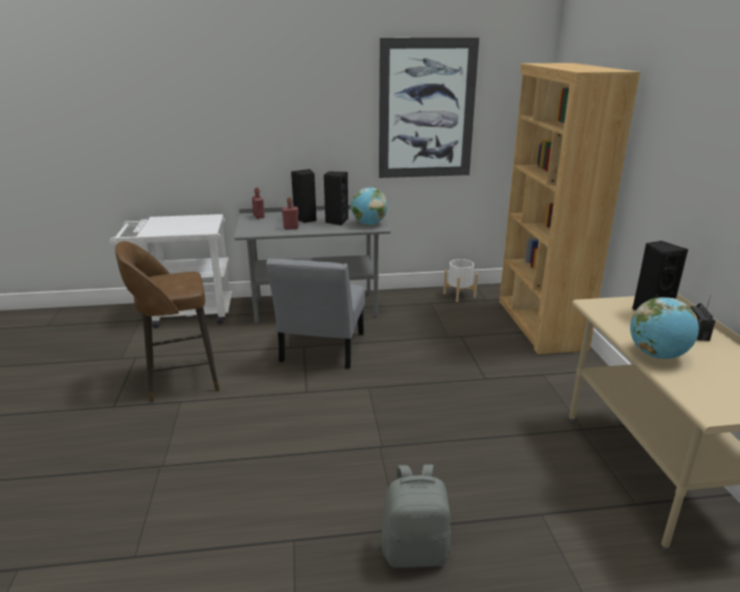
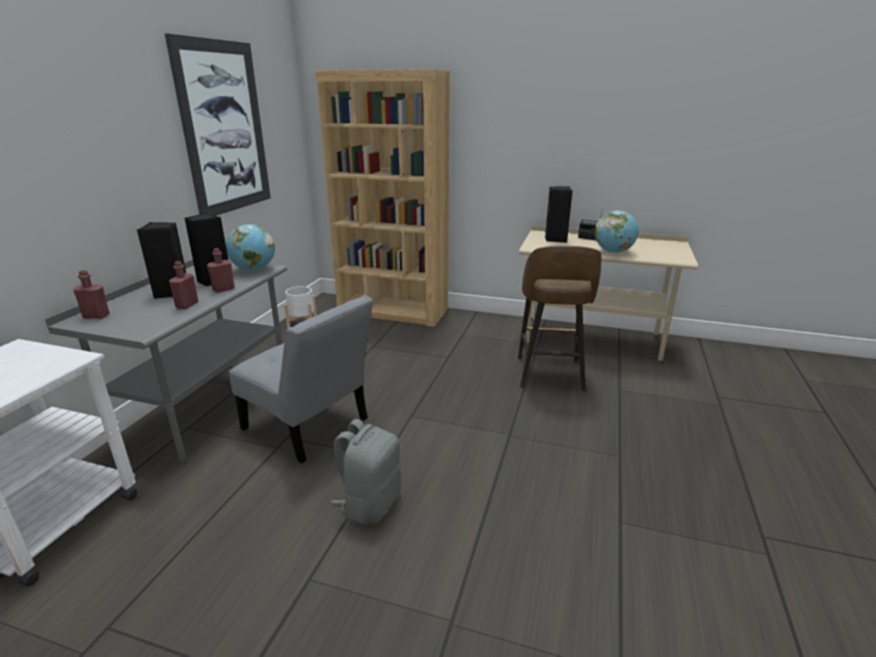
camera: 65 degrees left, 0 degrees up
brown stool [115,241,220,403] -> brown stool moved to [518,246,602,392]
grey backpack [381,464,451,568] -> grey backpack moved to [331,419,401,525]
none -> red bottle [207,248,235,293]

